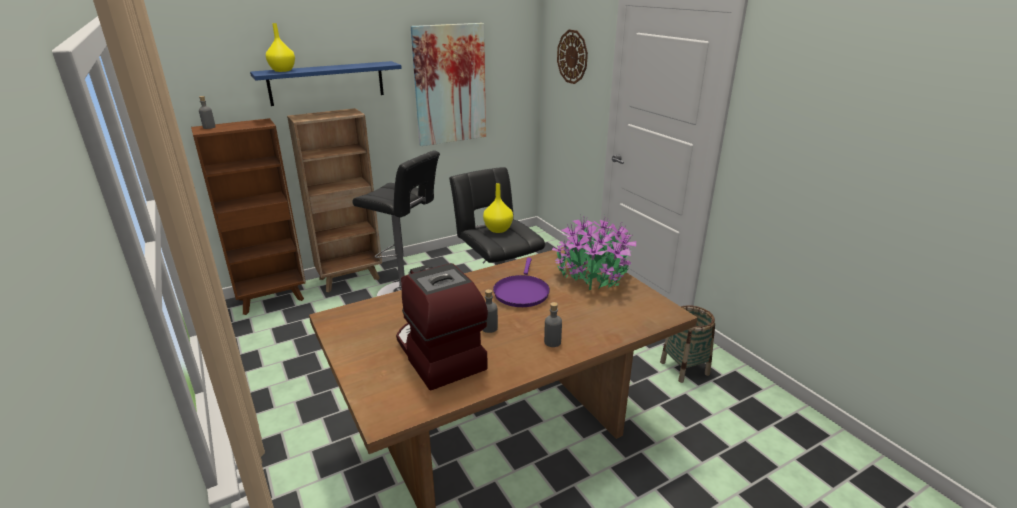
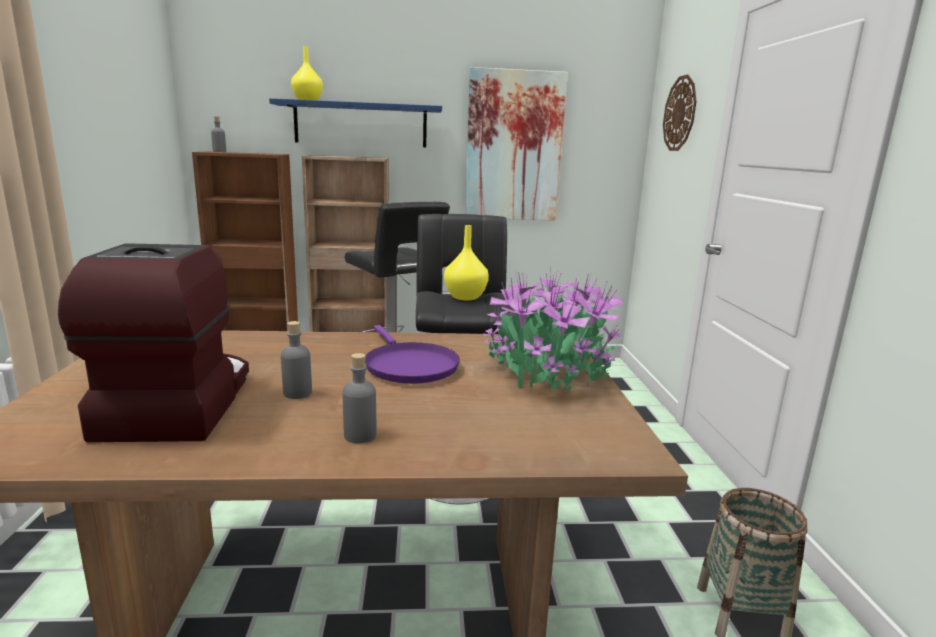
camera: 25 degrees right, 10 degrees down
purple frying pan [493,258,550,307] -> purple frying pan turned 60 degrees counterclockwise [365,325,460,384]

